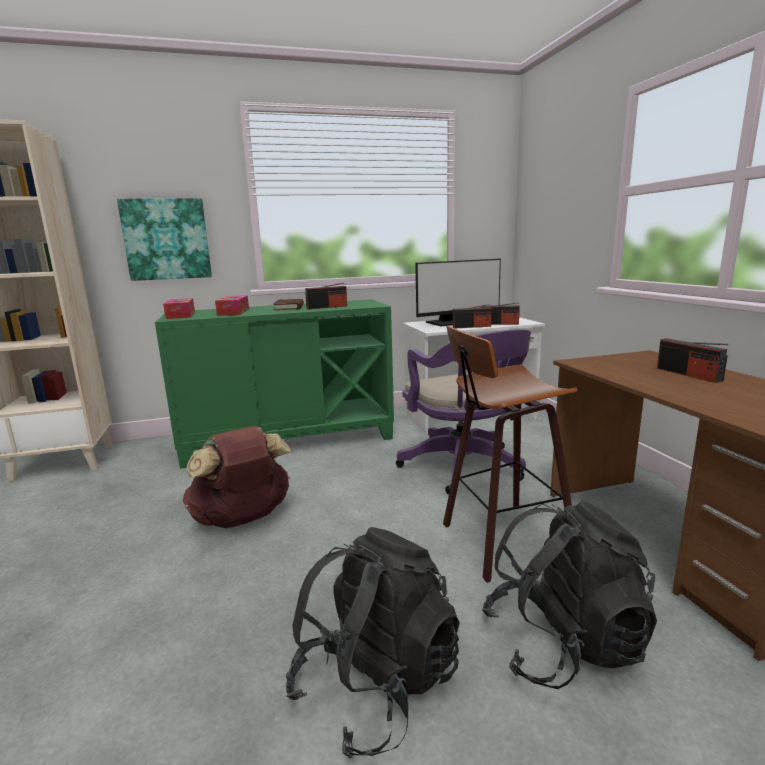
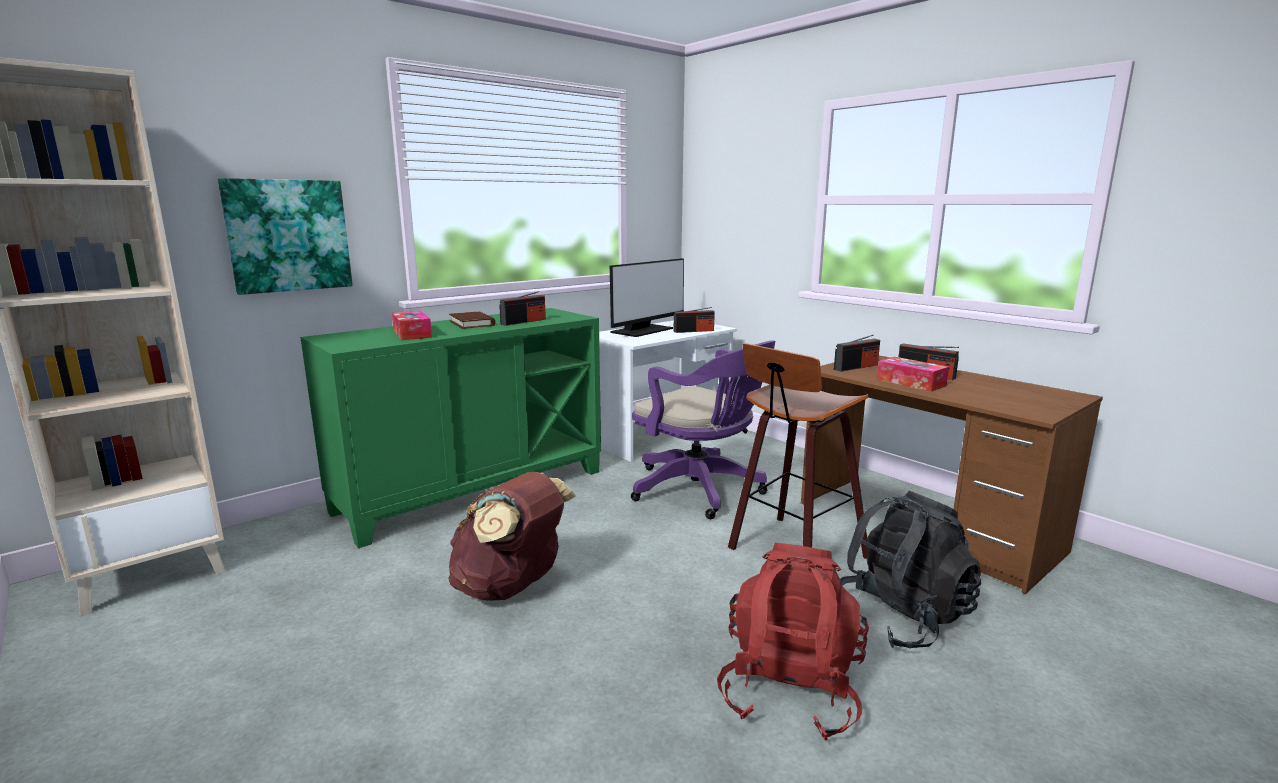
camera: 25 degrees left, 0 degrees up
tissue box [163,298,195,319] -> tissue box moved to [877,357,949,392]
black backpack [286,527,460,758] -> red backpack [717,543,869,741]
radio [453,304,492,328] -> radio moved to [834,335,880,372]

